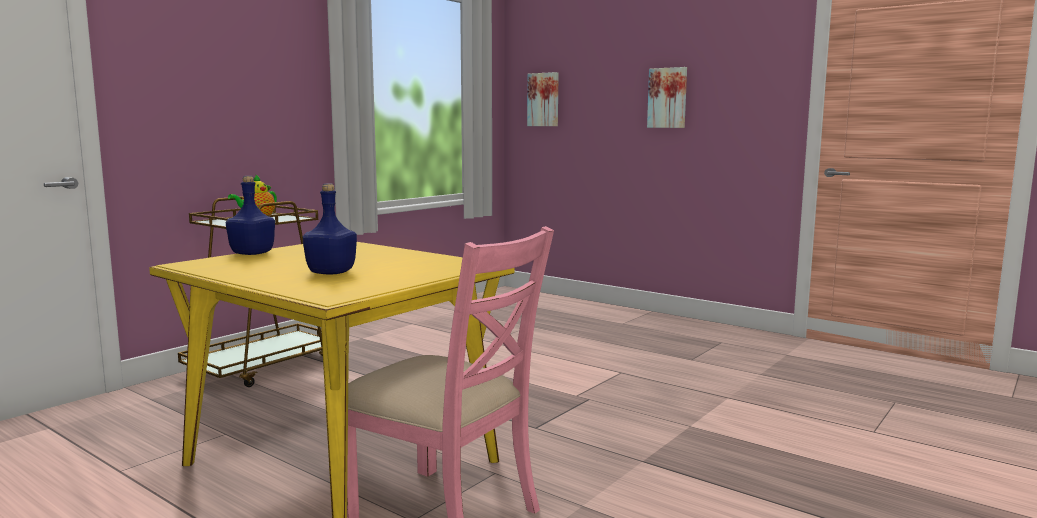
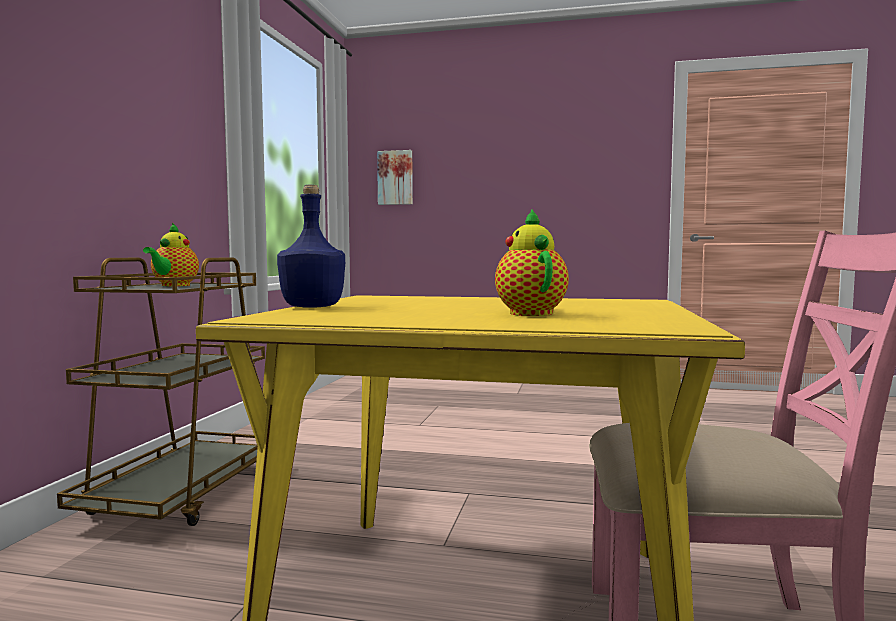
camera: 25 degrees left, 5 degrees down
blue bottle [303,184,357,274] -> teapot [495,209,569,316]
picture [647,67,687,128] -> none

